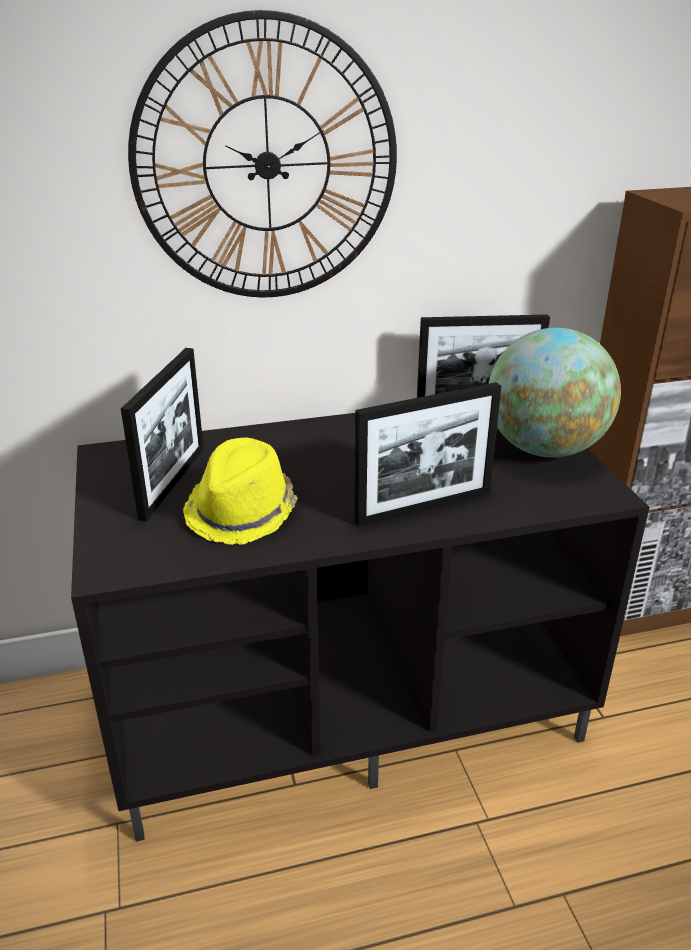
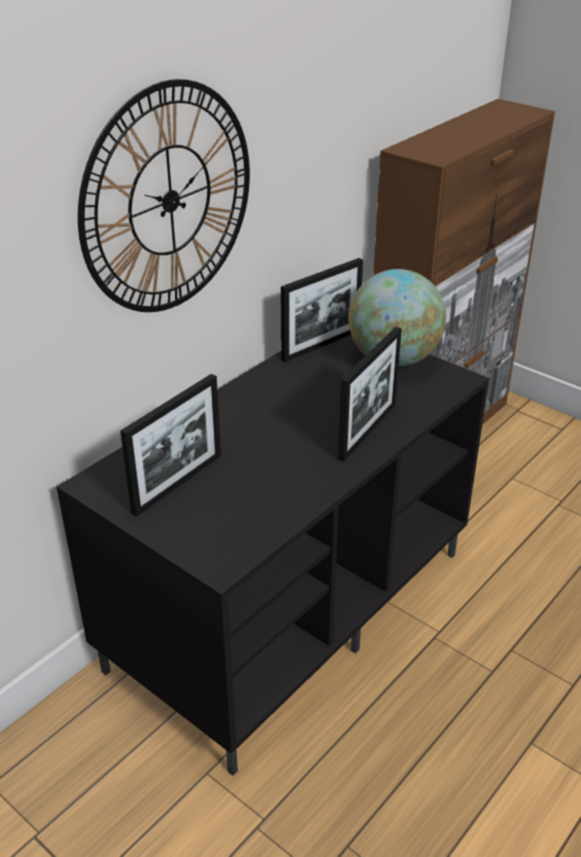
camera: 35 degrees left, 5 degrees up
picture frame [121,348,204,521] -> picture frame turned 60 degrees clockwise [120,374,221,517]
yellow hat [183,438,298,545] -> none

